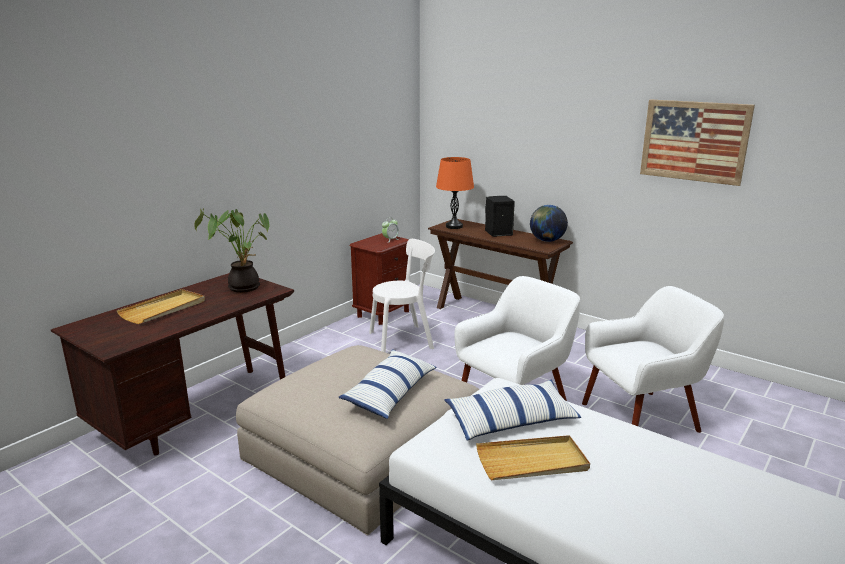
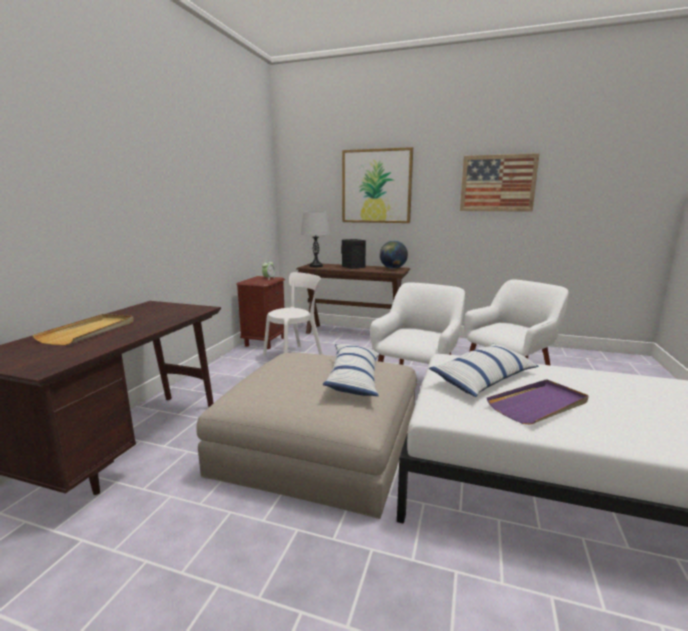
camera: 20 degrees left, 5 degrees down
potted plant [194,208,270,293] -> none
orange table lamp [436,157,474,229] -> grey table lamp [301,212,330,267]
beige tray [476,435,590,480] -> purple tray [487,379,589,425]
none -> picture [342,147,413,223]

